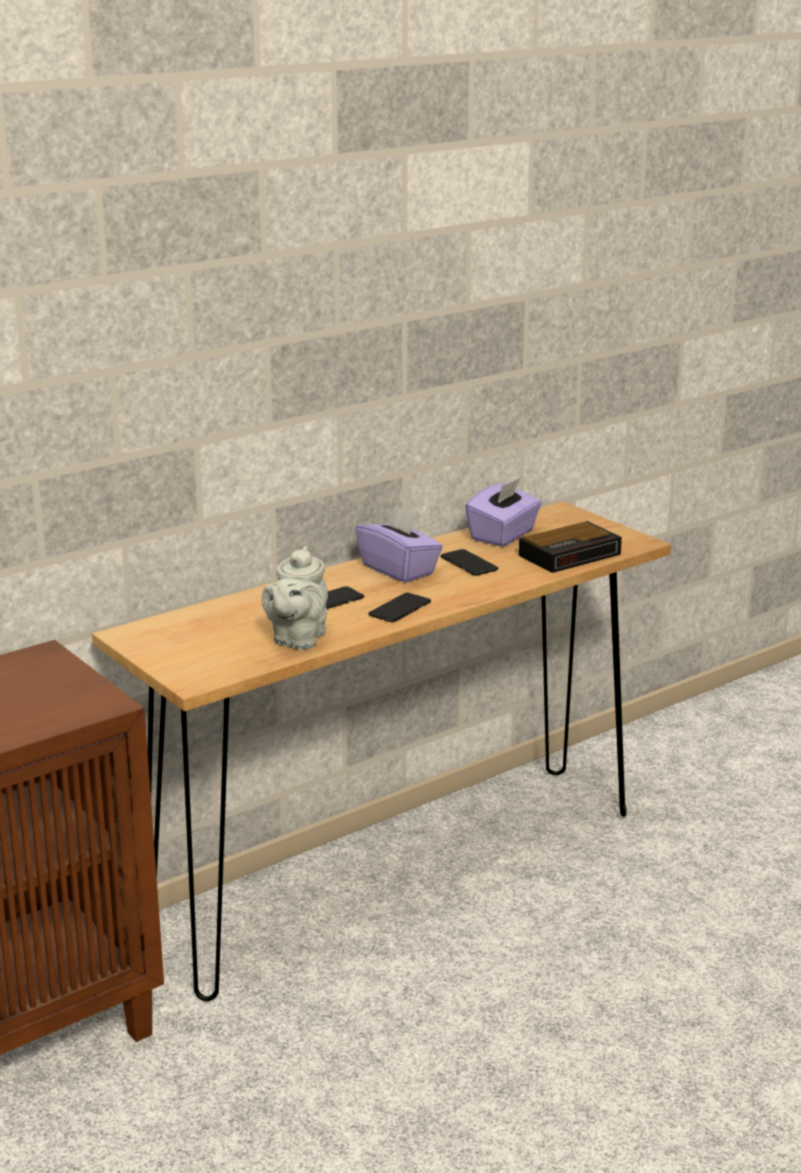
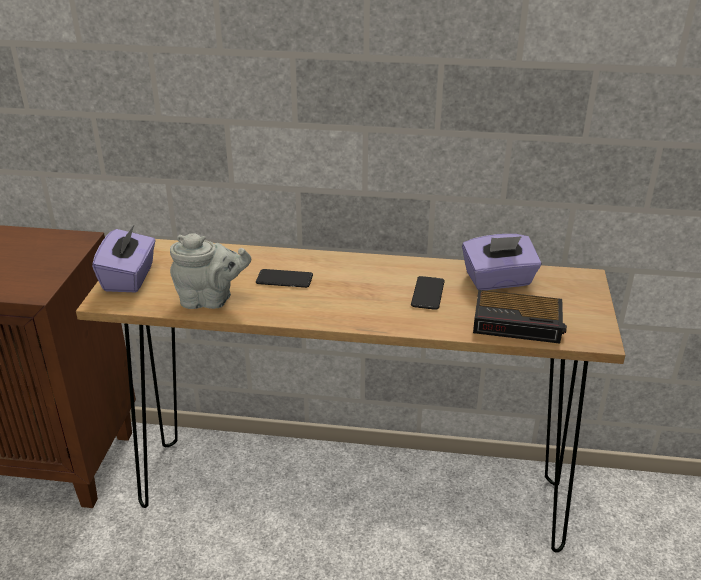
camera: 45 degrees right, 10 degrees up
grey teapot [262,546,328,650] -> grey teapot turned 150 degrees counterclockwise [170,233,251,309]
purple tissue box [355,505,443,583] -> purple tissue box moved to [92,224,156,292]
phone [368,593,431,622] -> none

